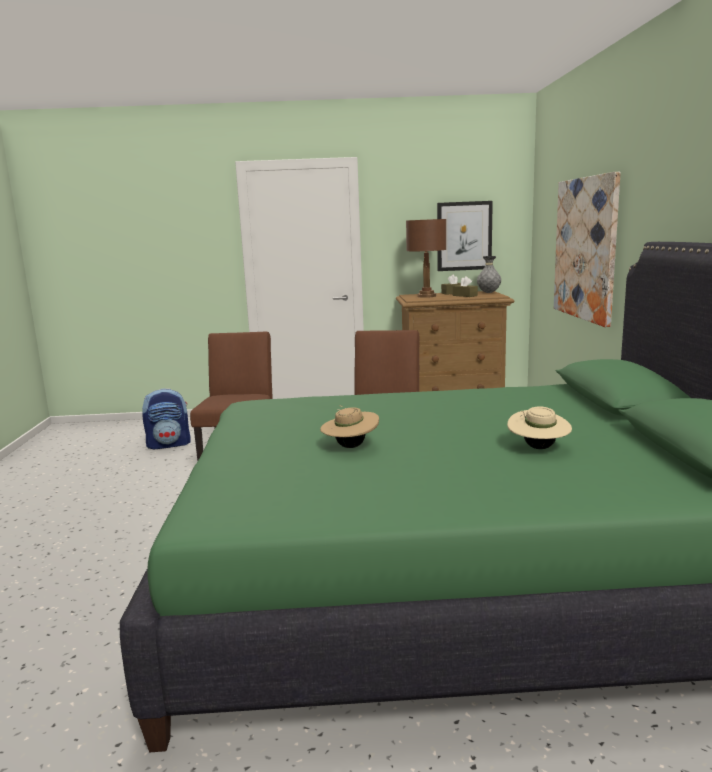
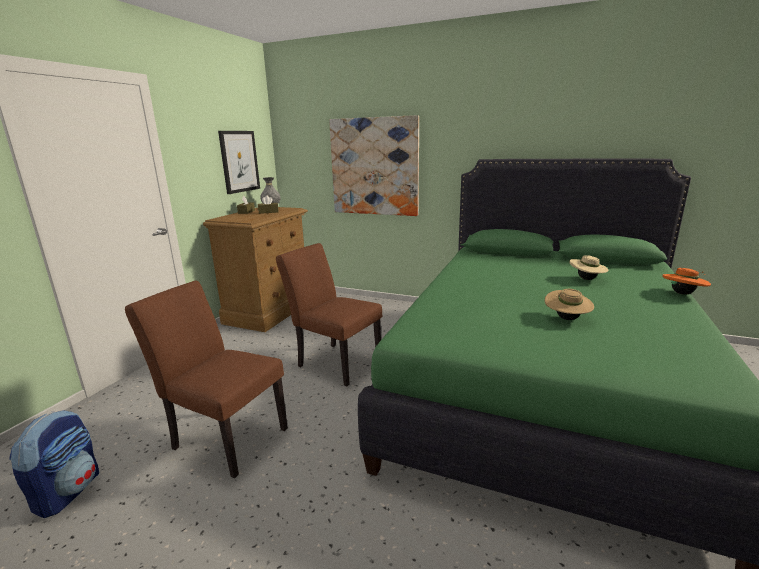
camera: 65 degrees left, 5 degrees up
brown table lamp [406,219,446,298] -> none
none -> orange hat [662,268,711,295]

